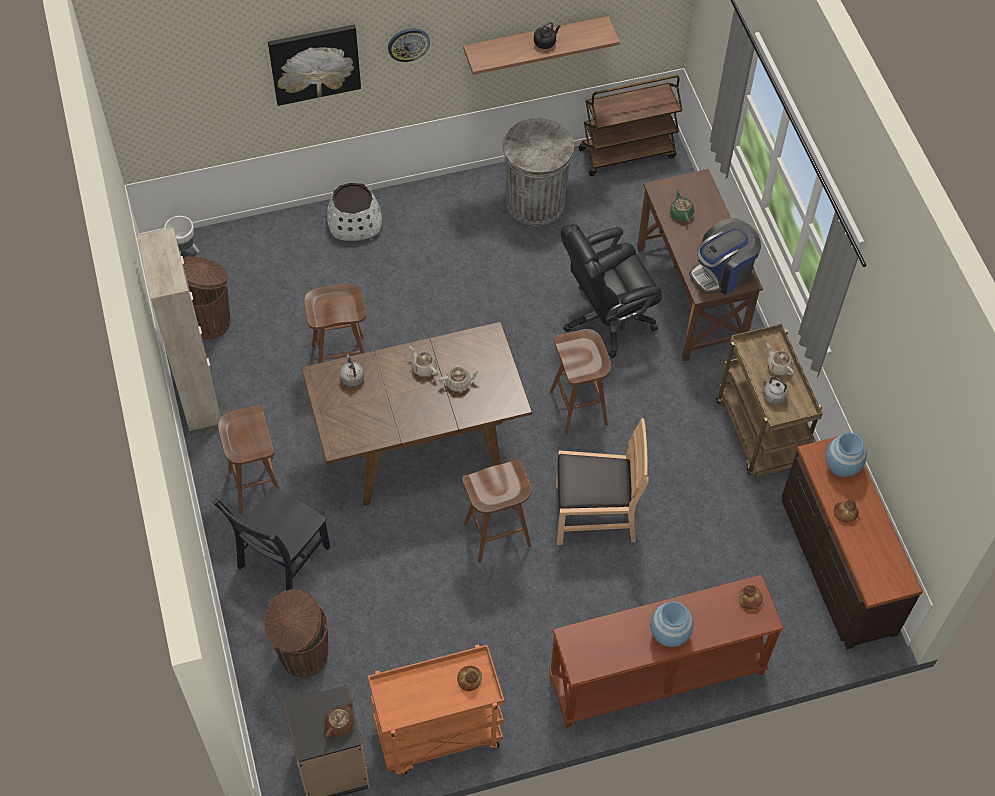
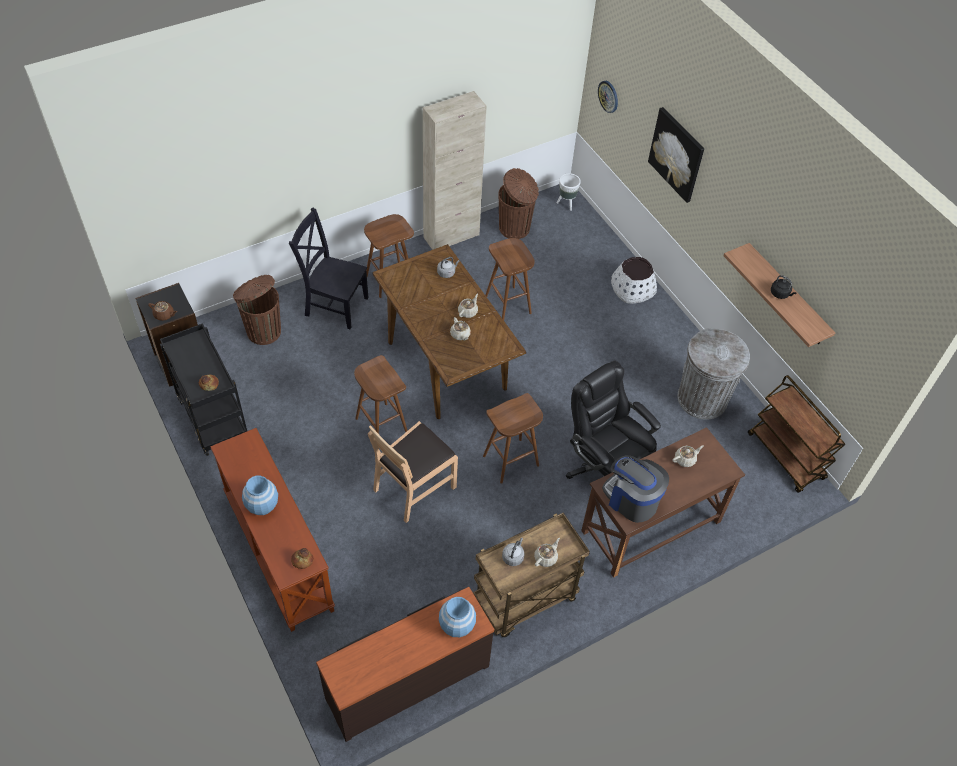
camera: 75 degrees right, 5 degrees down
orange cart [368,644,504,775] -> black cart [160,323,247,456]
wall clock [388,29,430,62] -> wall clock moved to [598,81,618,113]
brown chair [556,418,649,545] -> brown chair turned 60 degrees clockwise [368,421,458,523]
green teapot [670,188,694,222] -> beige teapot [672,445,704,467]
bread [834,500,859,523] -> none

